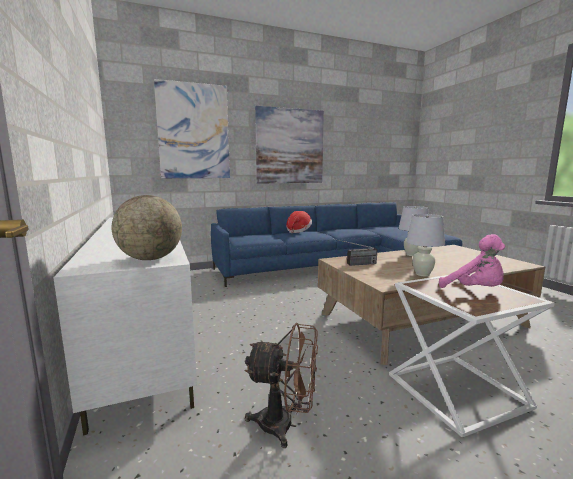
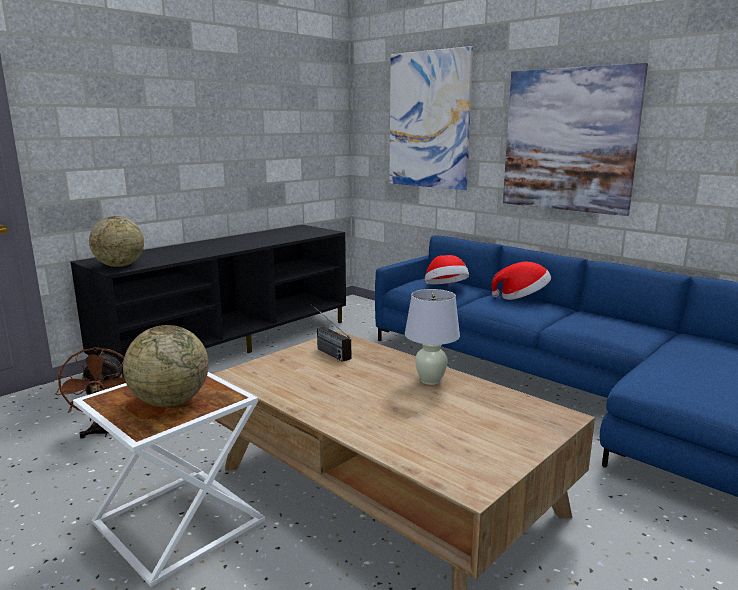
camera: 65 degrees right, 5 degrees up
white tv stand [53,217,197,435] -> black tv stand [70,225,346,378]
white table lamp [406,214,445,276] -> none
pink plush toy [439,234,505,288] -> globe [123,325,209,407]
none -> hat [425,255,469,284]

